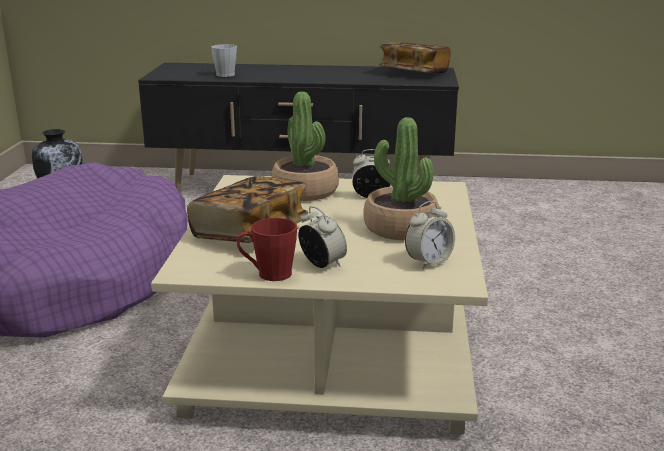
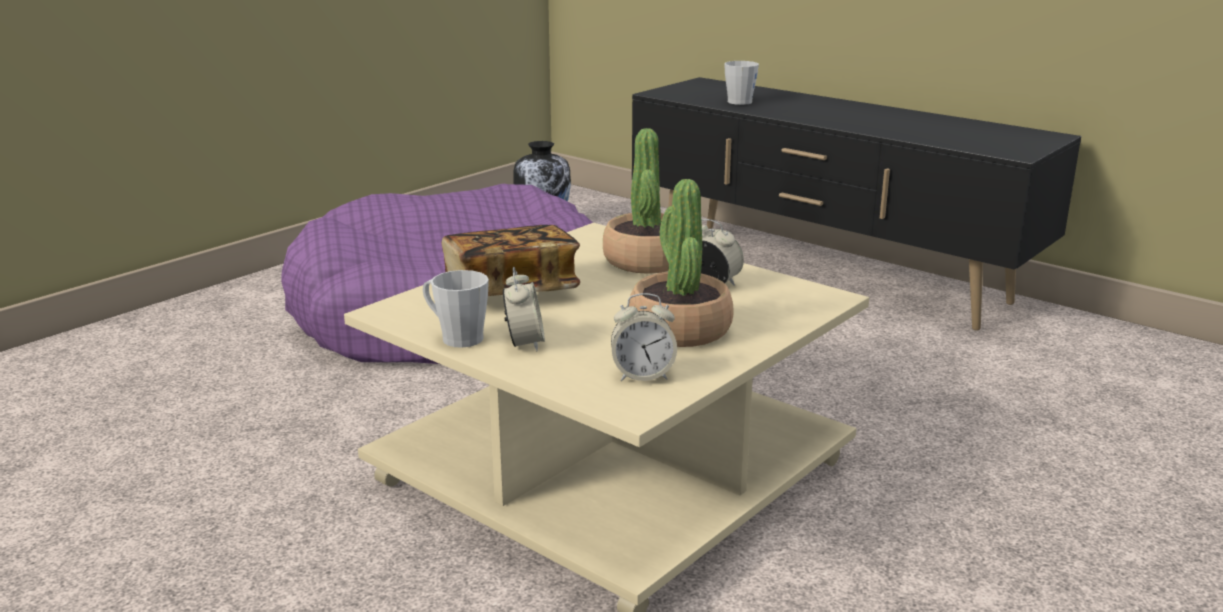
camera: 35 degrees right, 0 degrees up
red mug [237,218,297,281] -> grey mug [423,270,489,348]
book [379,42,451,73] -> none

